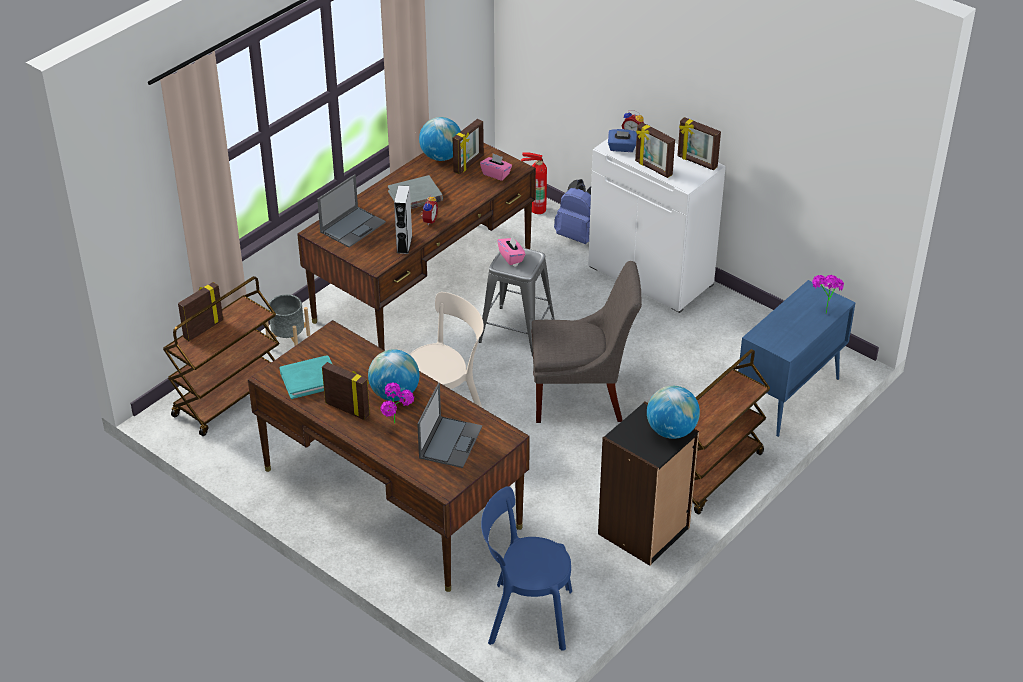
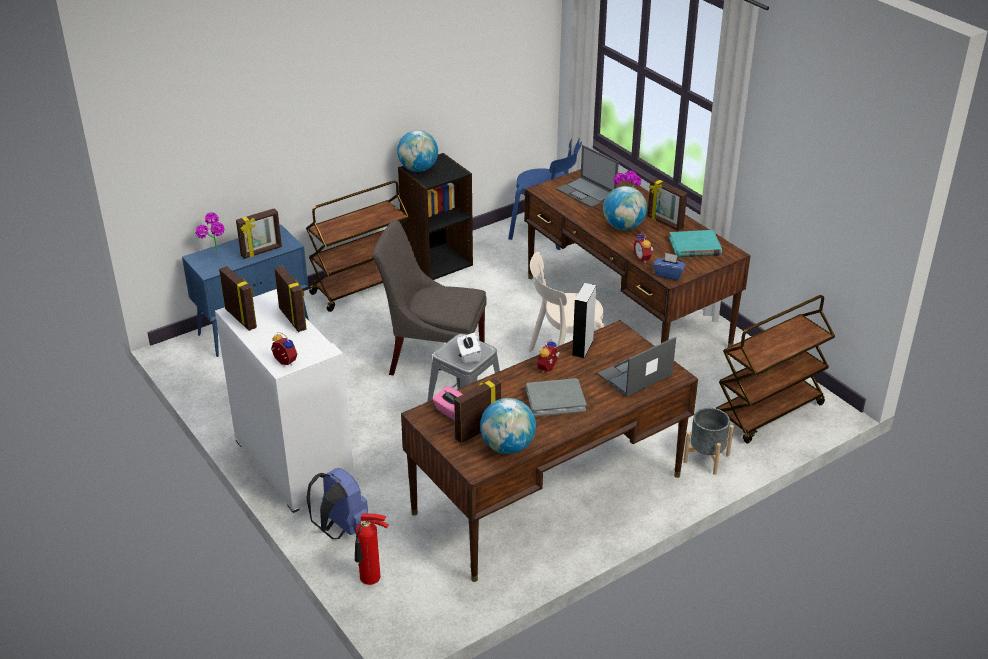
camera: 165 degrees left, 5 degrees down
picture frame [178,282,223,341] -> picture frame moved to [236,208,282,259]
laptop [417,383,482,468] -> laptop turned 75 degrees counterclockwise [556,145,619,208]
pink tissue box [497,236,525,265] -> white tissue box [457,332,481,363]
blue tissue box [608,129,637,152] -> blue tissue box moved to [653,253,686,280]
none -> alarm clock [634,232,653,263]

